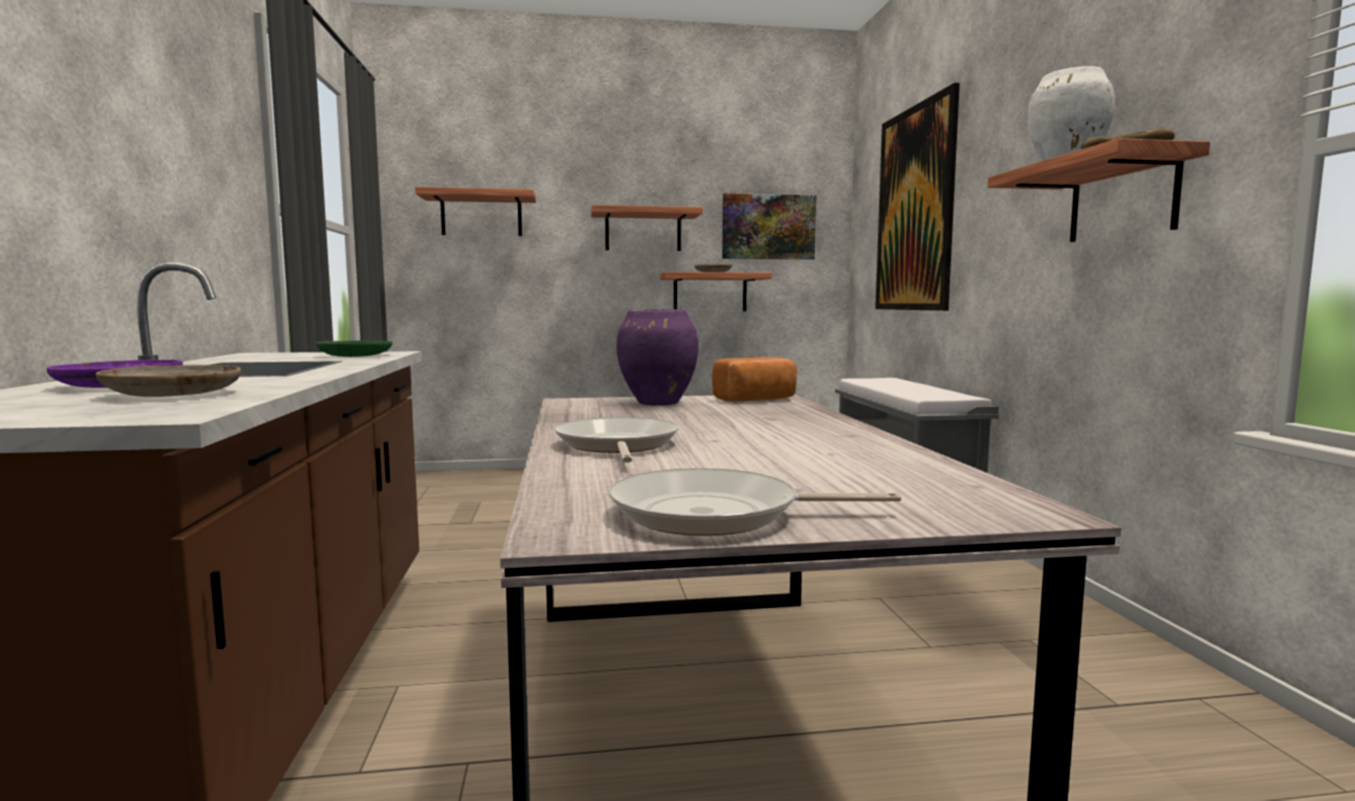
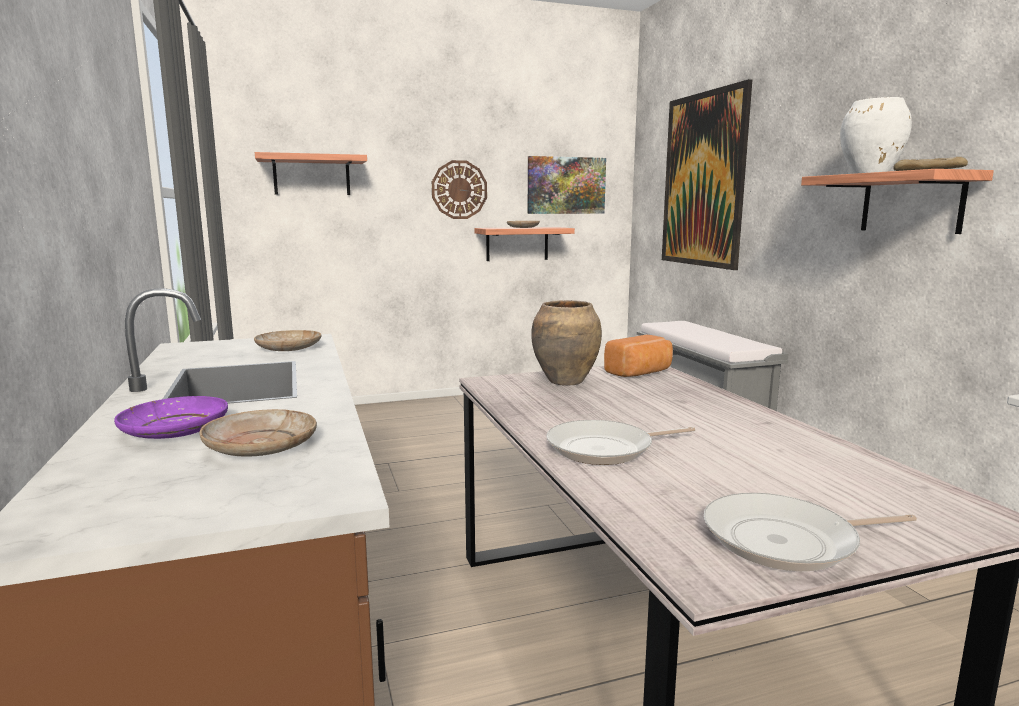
camera: 10 degrees left, 5 degrees up
green plate [316,341,392,357] -> beige plate [254,330,321,351]
frying pan [554,417,679,463] -> frying pan turned 90 degrees counterclockwise [546,420,695,465]
shelf [591,205,703,251] -> wall clock [432,160,487,219]
purple vase [616,309,699,405] -> brown vase [531,300,602,386]

